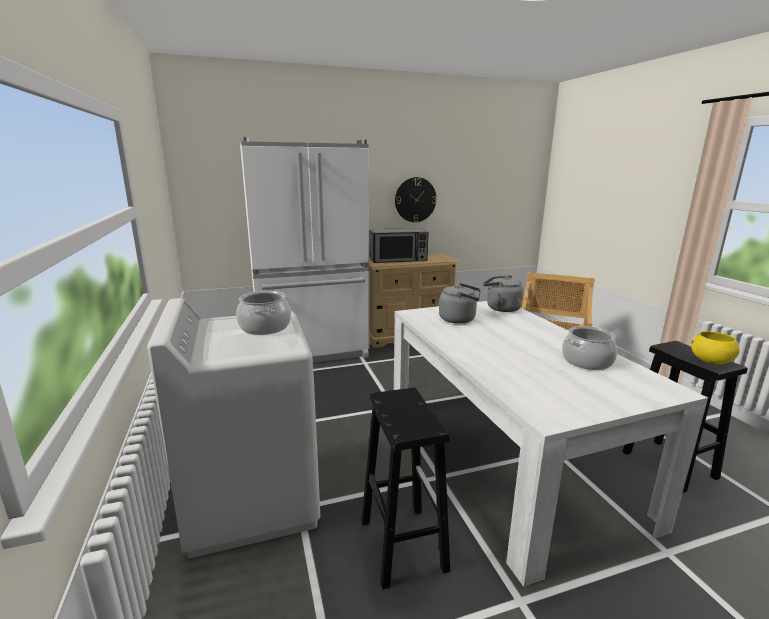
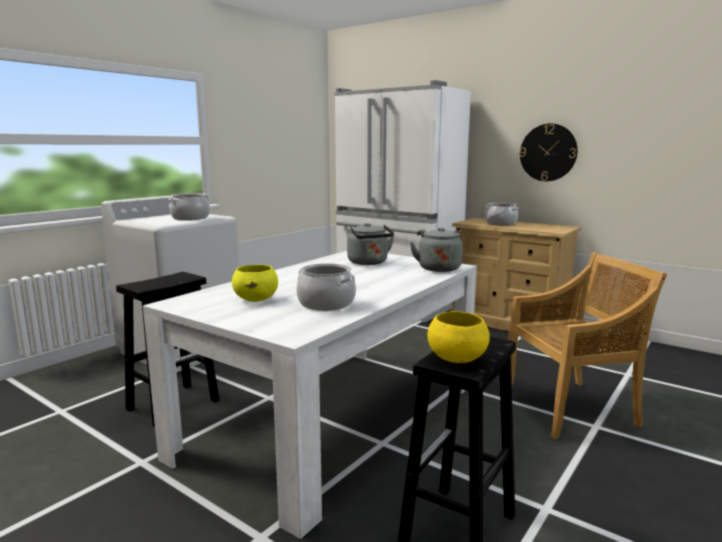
camera: 55 degrees right, 5 degrees down
microwave [369,228,429,263] -> cooking pot [485,203,519,225]
none -> yellow bowl [232,265,278,302]

